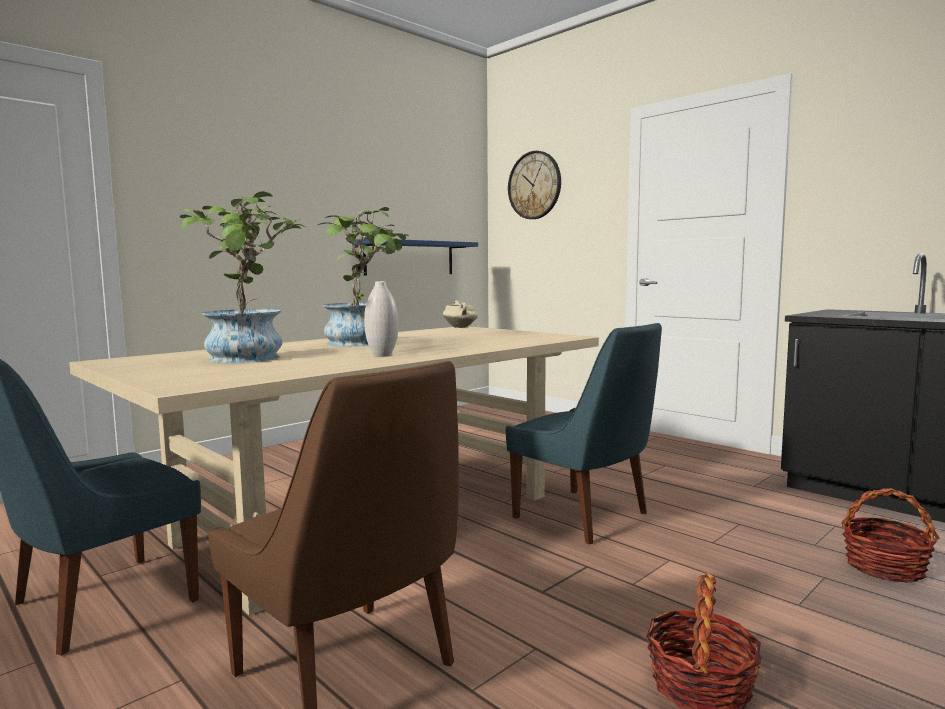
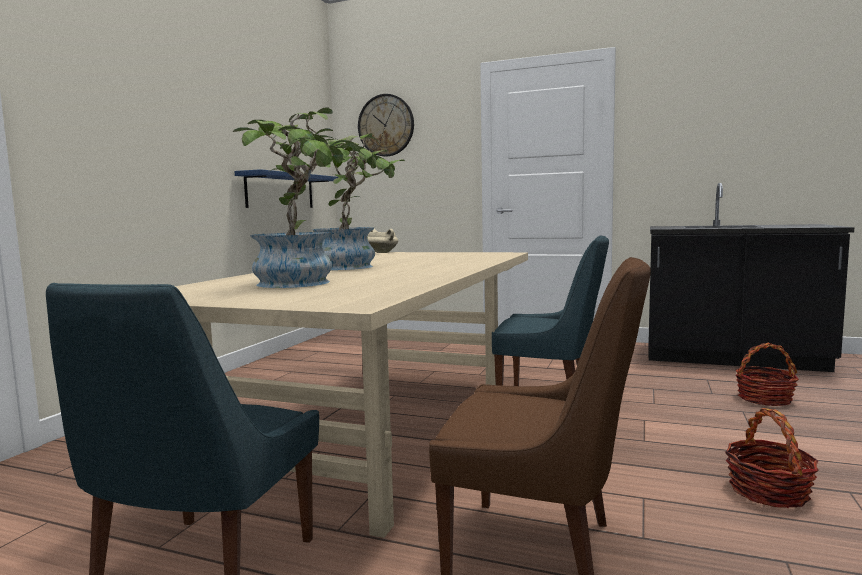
camera: 25 degrees left, 0 degrees up
white vase [364,281,398,357] -> none

